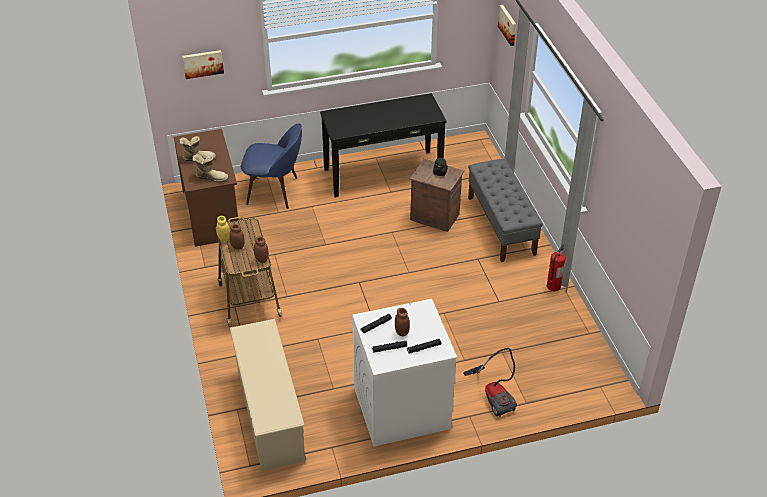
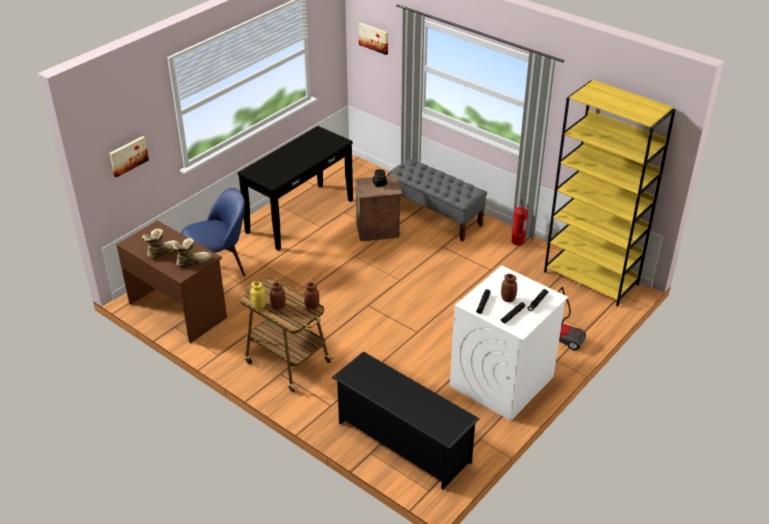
camera: 35 degrees left, 5 degrees down
beige shoe rack [230,319,306,471] -> black shoe rack [332,351,480,489]
none -> yellow bookcase [544,80,676,306]

